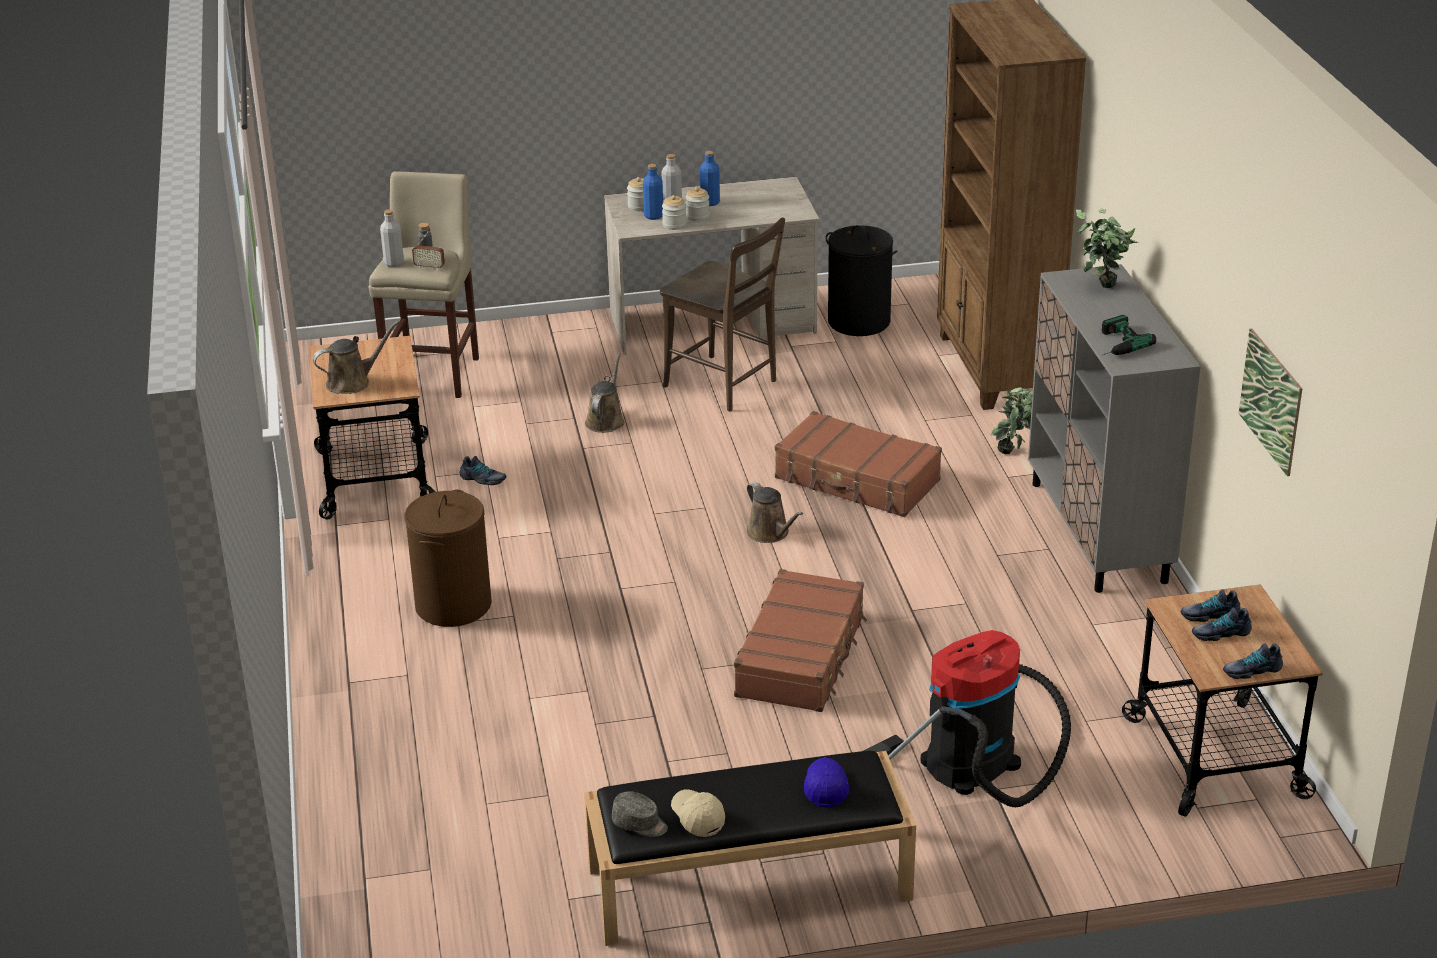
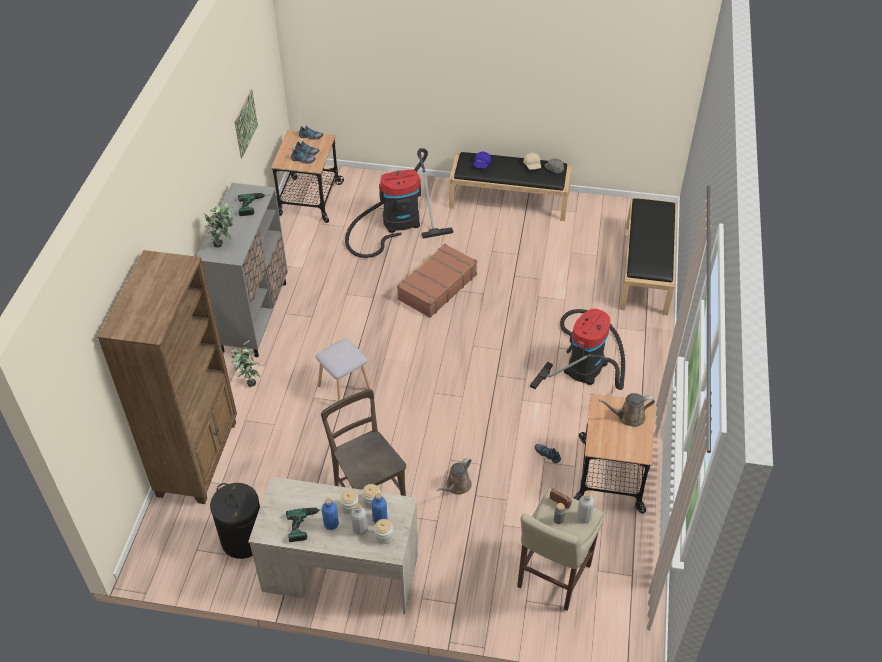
camera: 160 degrees left, 15 degrees up
brown laundry basket [404,489,492,627] -> vacuum cleaner [530,309,625,390]
brown watering can [747,482,803,543] -> none
brown suitcase [775,411,942,517] -> grey stool [315,338,371,409]
none -> power drill [286,508,320,542]
none -> black bench [620,197,677,316]

